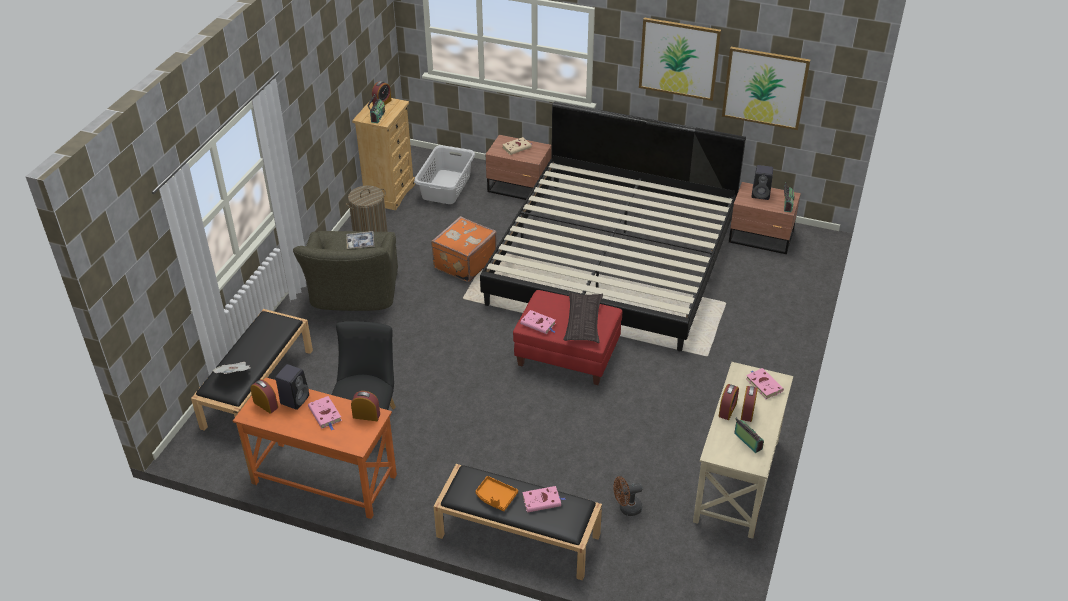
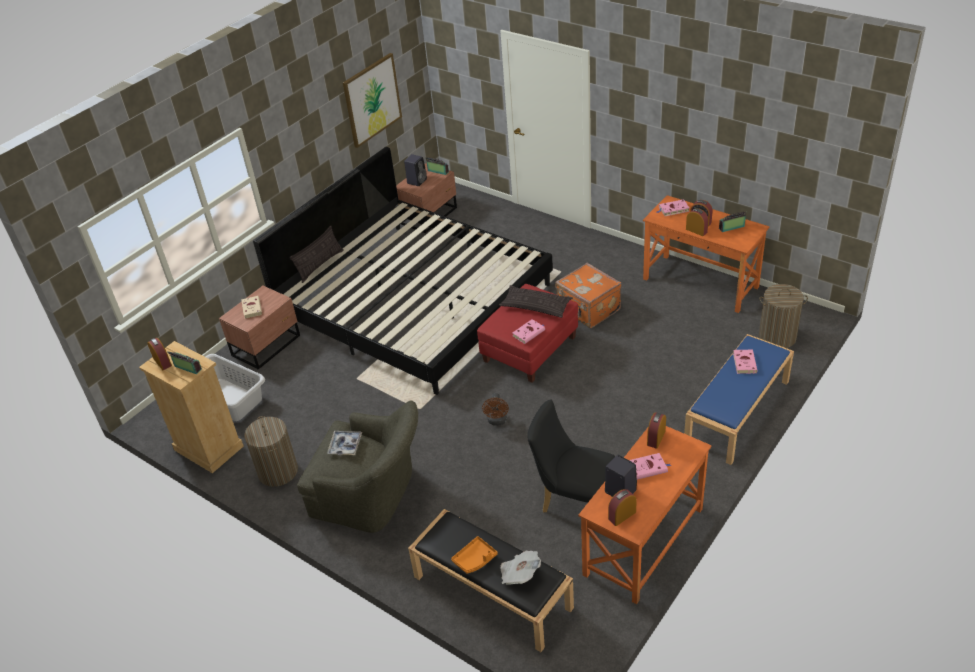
camera: 70 degrees left, 0 degrees up
orange suitcase [431,216,497,282] -> orange suitcase moved to [555,263,622,328]
black bench [433,464,602,580] -> blue bench [684,334,794,465]
orange tray [475,476,518,511] -> orange tray moved to [451,536,498,574]
brown fan [613,476,642,516] -> brown fan moved to [482,393,509,426]
picture [639,17,721,101] -> none
beige desk [693,362,793,539] -> orange desk [643,195,769,313]
none -> pillow [290,226,344,283]
none -> laundry basket [759,284,808,348]

